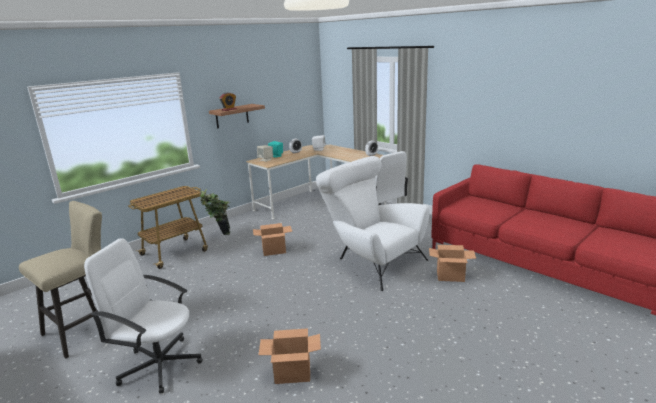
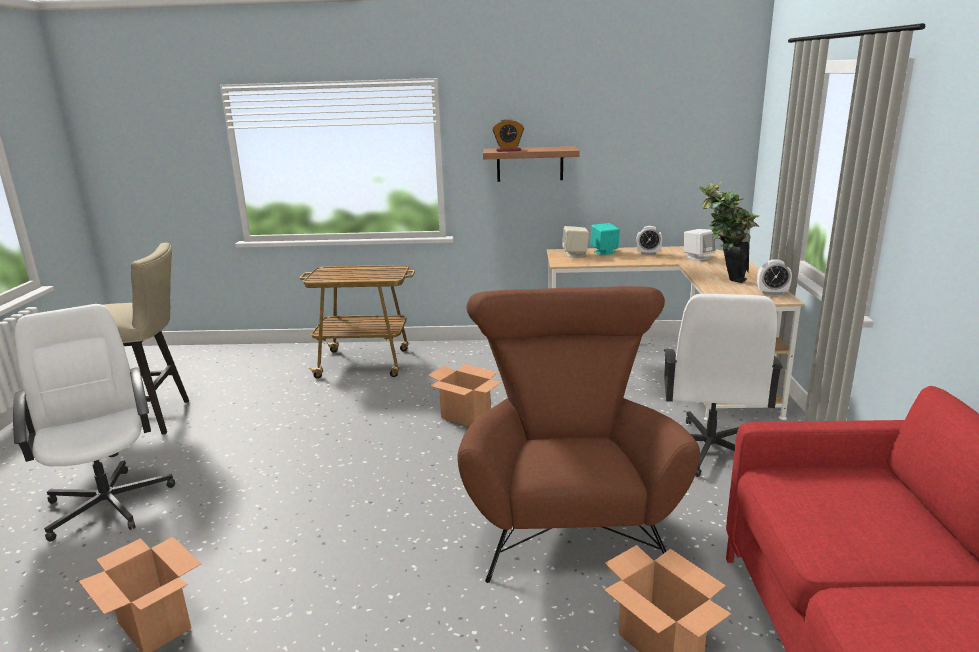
camera: 45 degrees right, 0 degrees up
potted plant [200,189,230,235] -> potted plant moved to [698,181,760,283]
white armchair [316,156,429,291] -> brown armchair [458,286,700,583]

